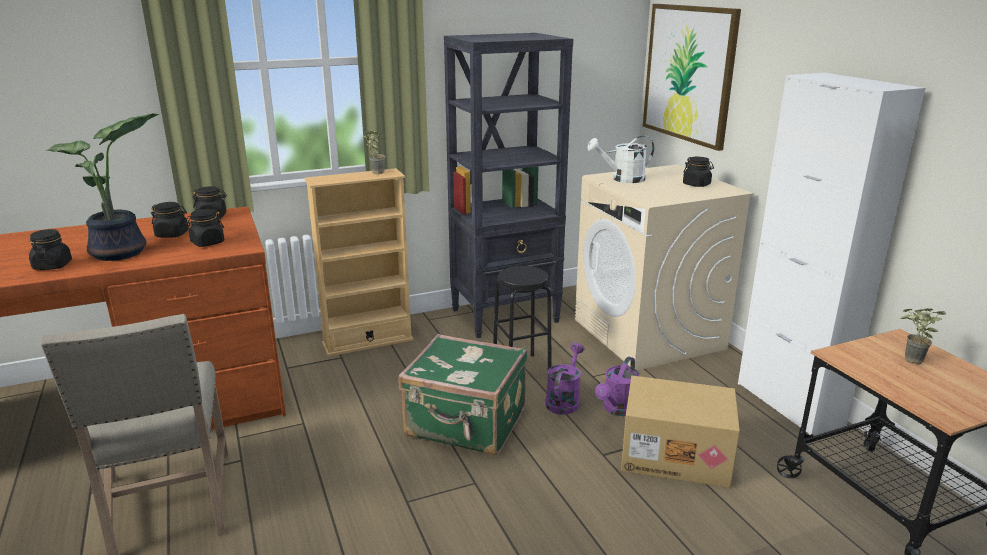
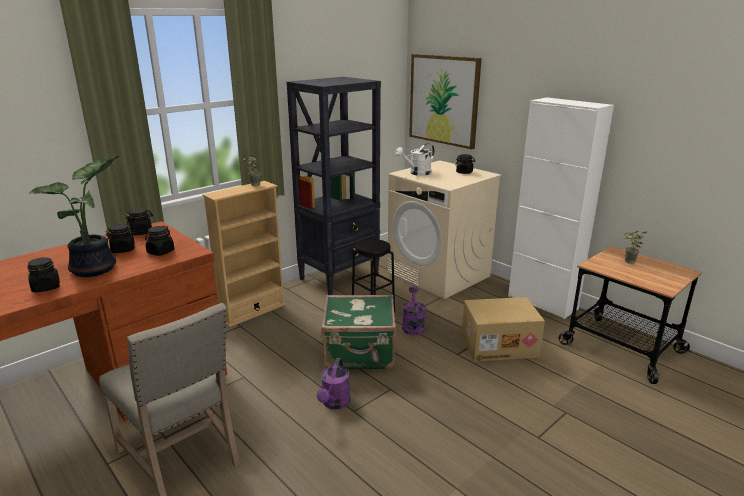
camera: 20 degrees left, 0 degrees up
purple watering can [595,357,640,416] -> purple watering can moved to [317,358,351,409]

